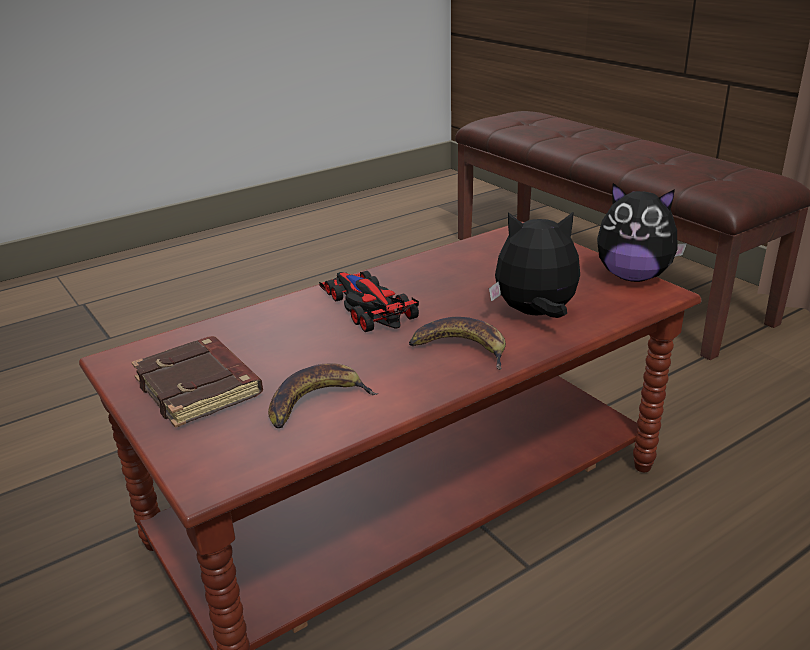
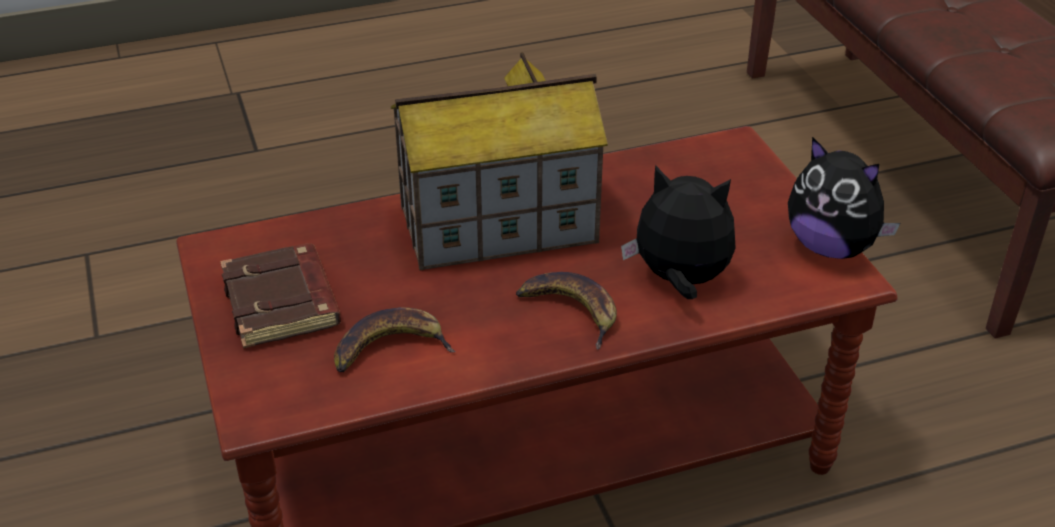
camera: 15 degrees right, 10 degrees up
toy car [319,271,419,332] -> toy house [391,52,608,271]

